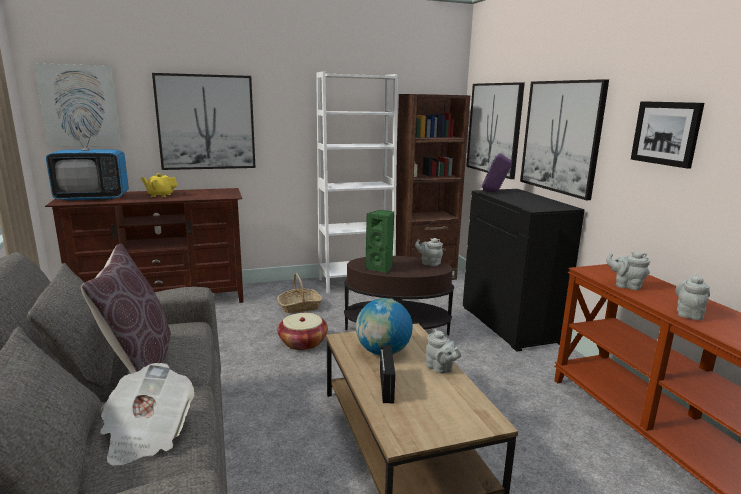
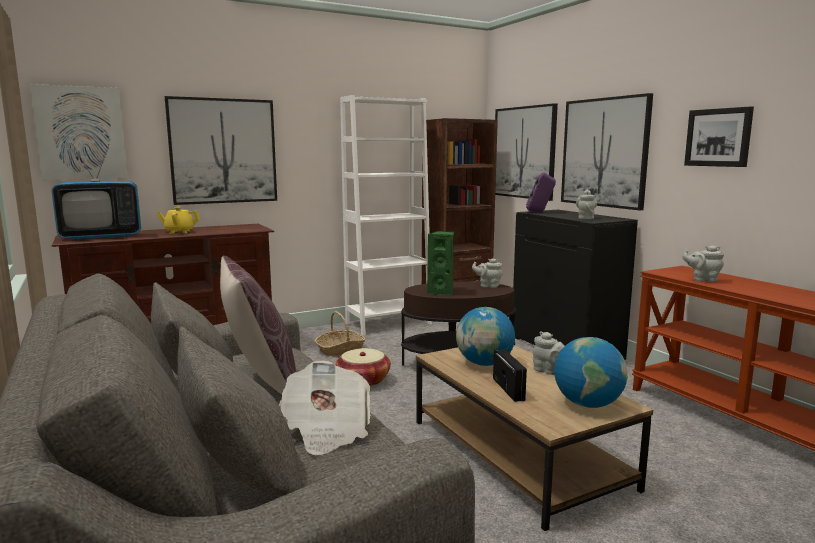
camera: 10 degrees left, 5 degrees down
grey teapot [675,274,710,320] -> grey teapot moved to [576,190,597,219]
none -> globe [554,337,628,408]

